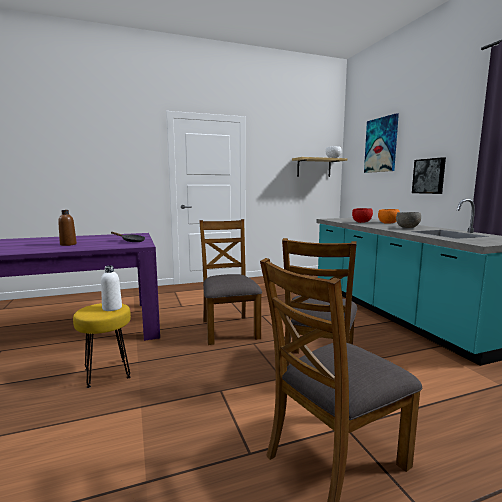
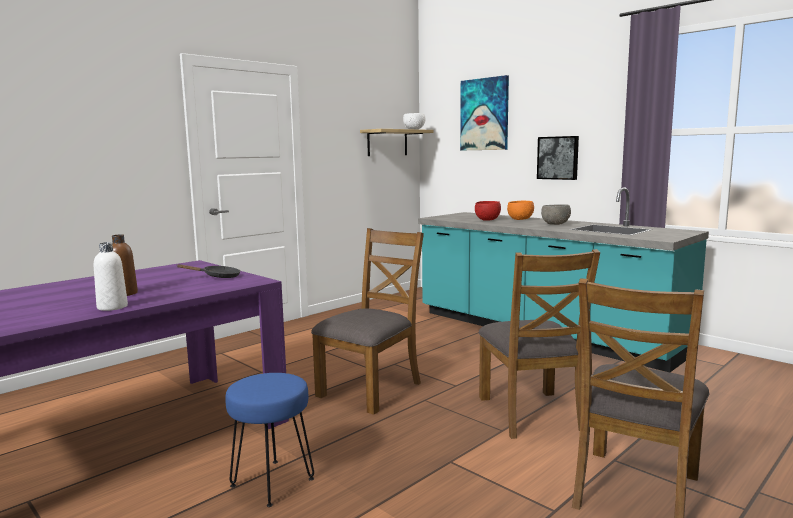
camera: 25 degrees left, 0 degrees up
yellow stool [73,303,131,388] -> blue stool [225,373,314,507]
white bottle [101,266,122,311] -> white bottle moved to [94,242,128,311]
brown chair [199,219,262,345] -> brown chair turned 75 degrees clockwise [311,228,424,415]

